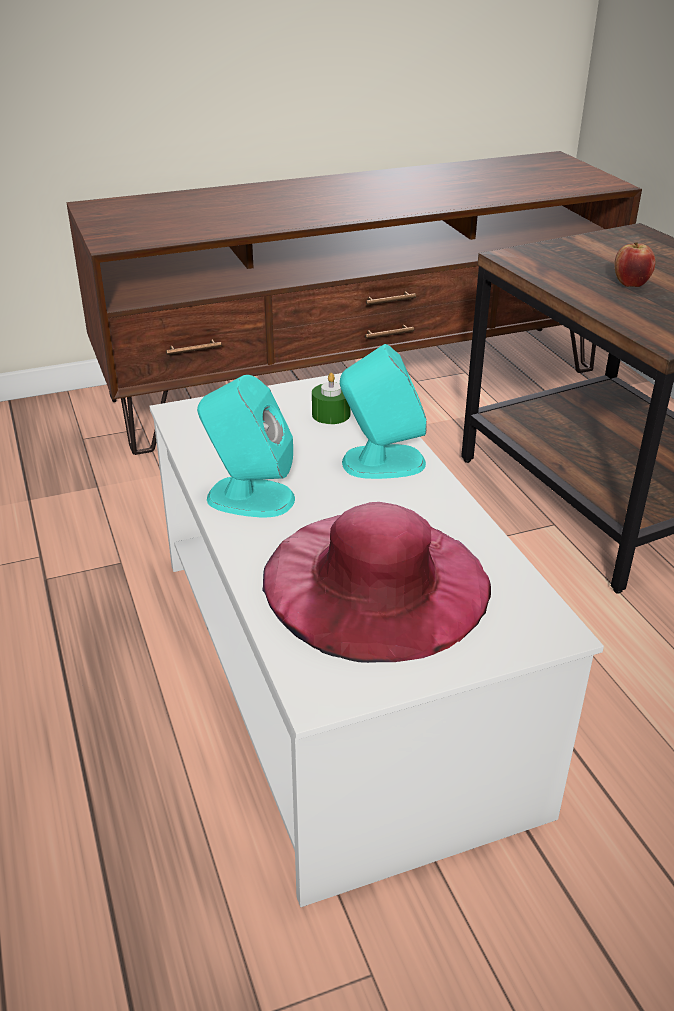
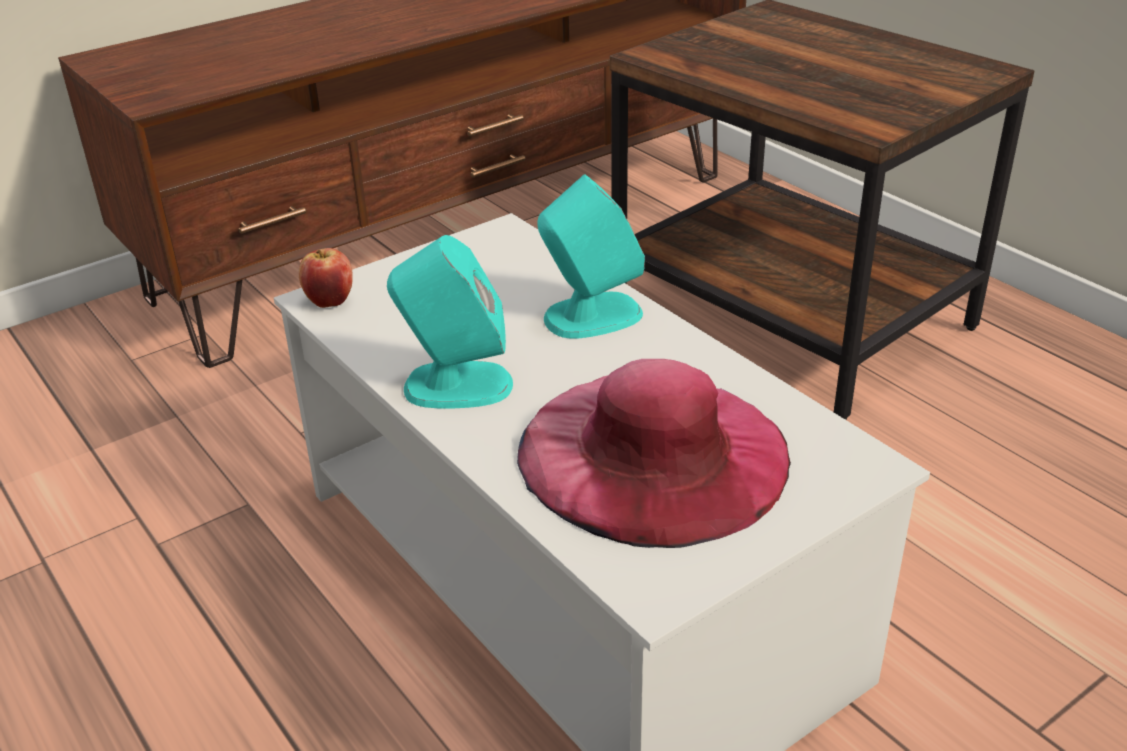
camera: 15 degrees left, 0 degrees up
green candle [312,373,351,424] -> none
apple [615,242,656,287] -> apple moved to [299,248,353,308]

